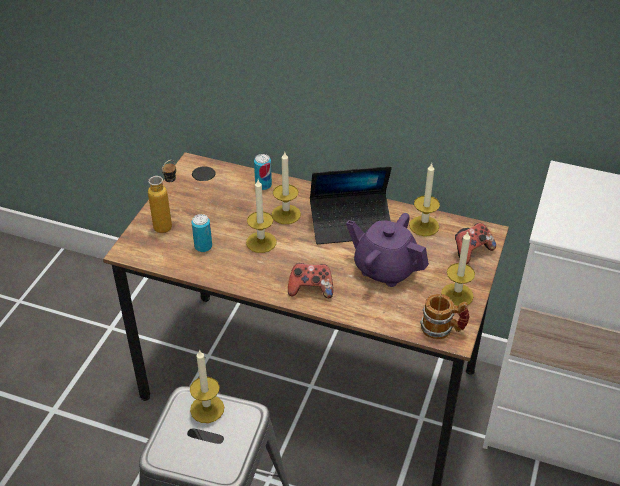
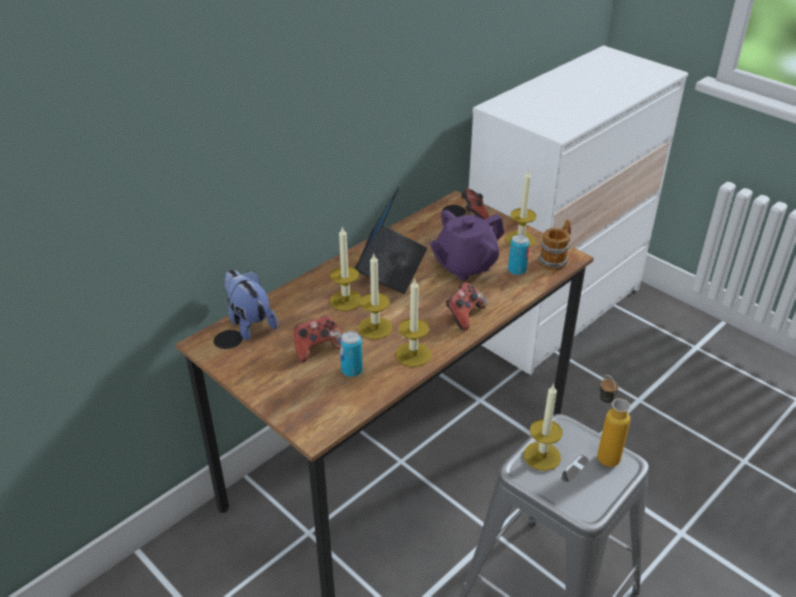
camera: 65 degrees left, 5 degrees down
bottle [148,160,176,233] -> bottle moved to [597,375,631,467]
can [254,154,272,190] -> can moved to [508,235,530,275]
candle [409,163,440,236] -> candle moved to [396,278,431,367]
none -> plush toy [223,270,278,341]
none -> game controller [294,316,342,362]

